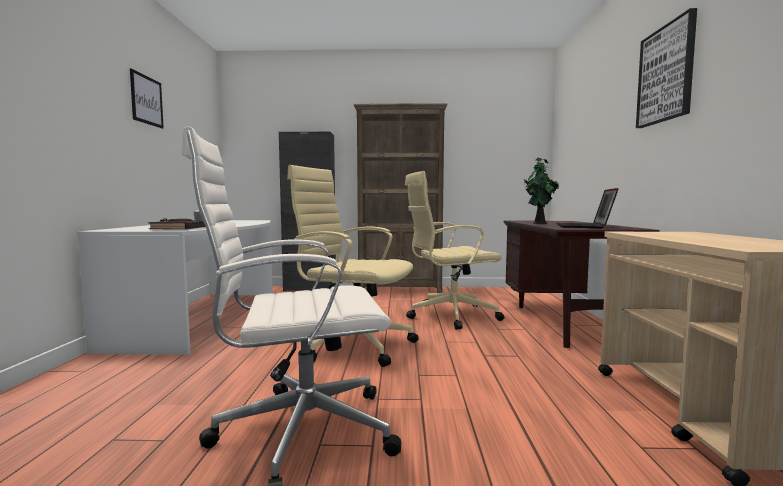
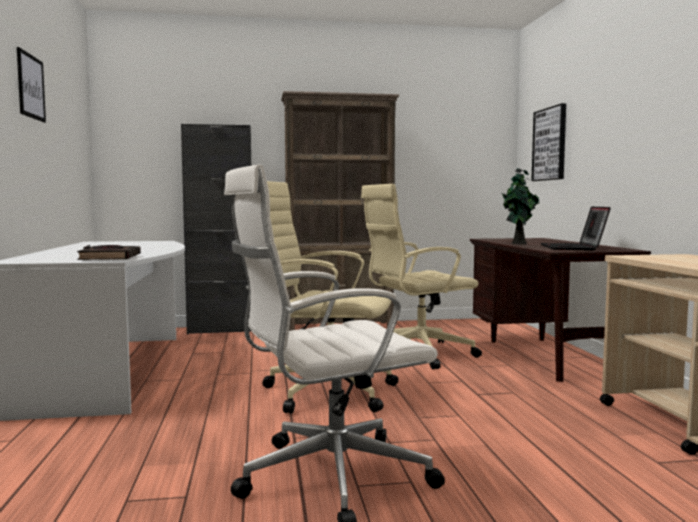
camera: 10 degrees left, 0 degrees up
picture [636,8,697,128] -> picture moved to [531,103,566,181]

